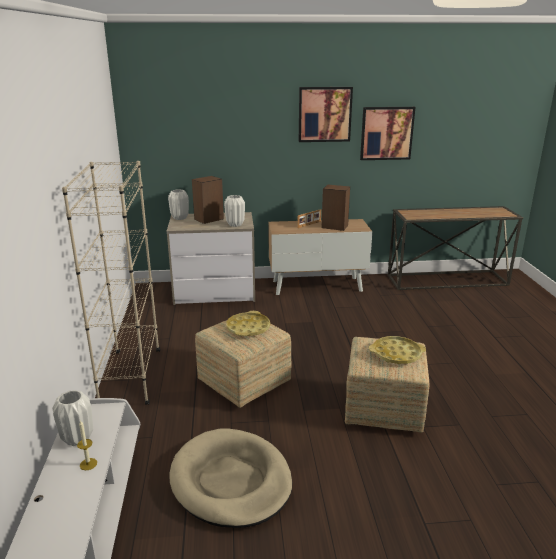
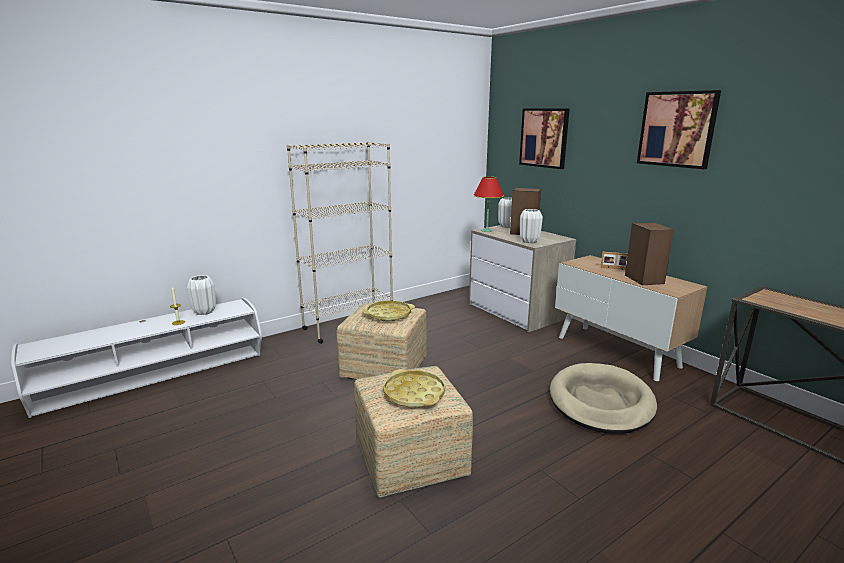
camera: 60 degrees right, 5 degrees down
beige dog bed [169,429,292,528] -> beige dog bed moved to [550,363,657,434]
picture [360,107,415,160] -> picture moved to [519,108,570,169]
none -> red table lamp [473,176,504,232]

